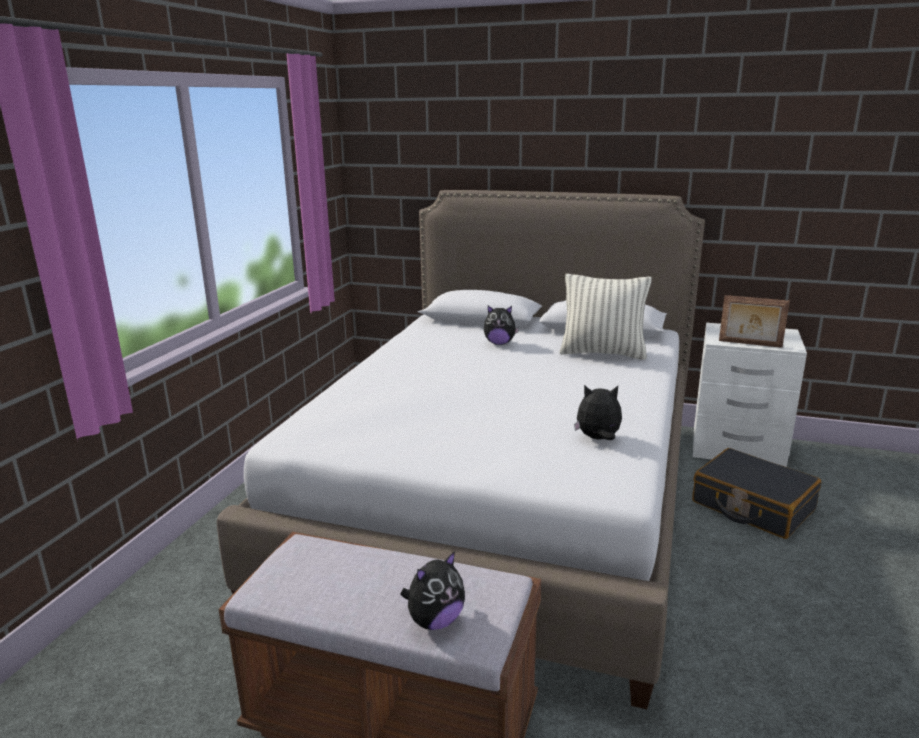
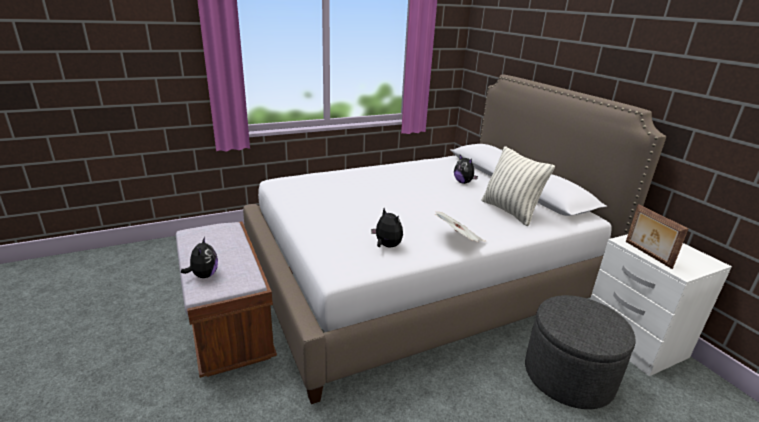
camera: 45 degrees right, 5 degrees up
plush toy [400,551,465,630] -> plush toy turned 105 degrees counterclockwise [181,236,218,278]
black suitcase [692,448,821,539] -> grey ottoman [525,295,635,409]
none -> newspaper [434,212,487,242]

